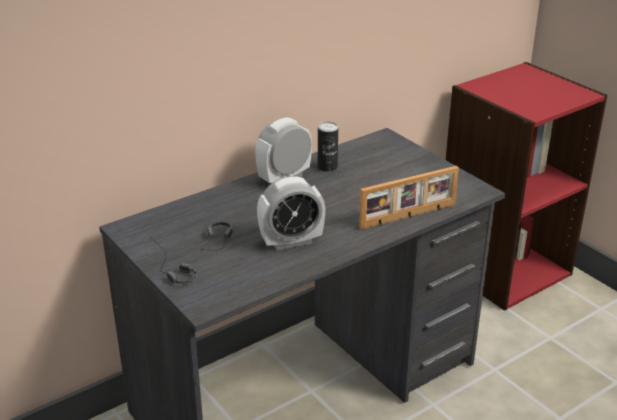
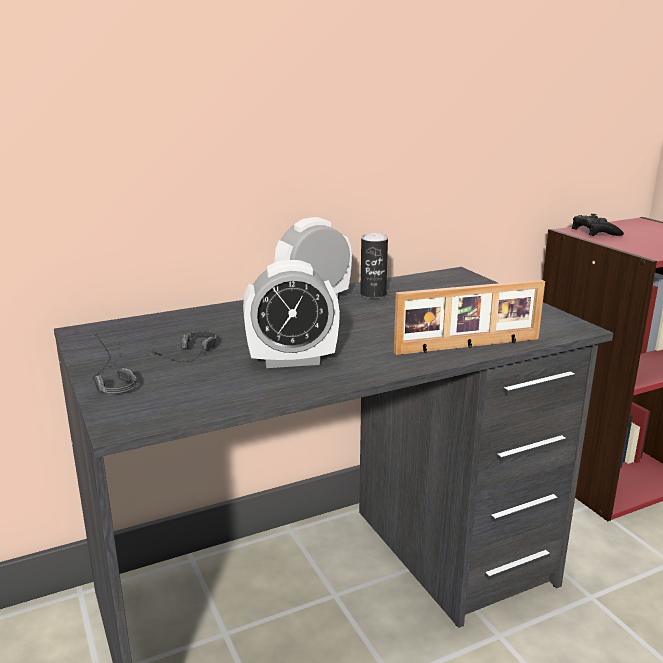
camera: 10 degrees right, 10 degrees down
none -> black game controller [572,214,624,236]

